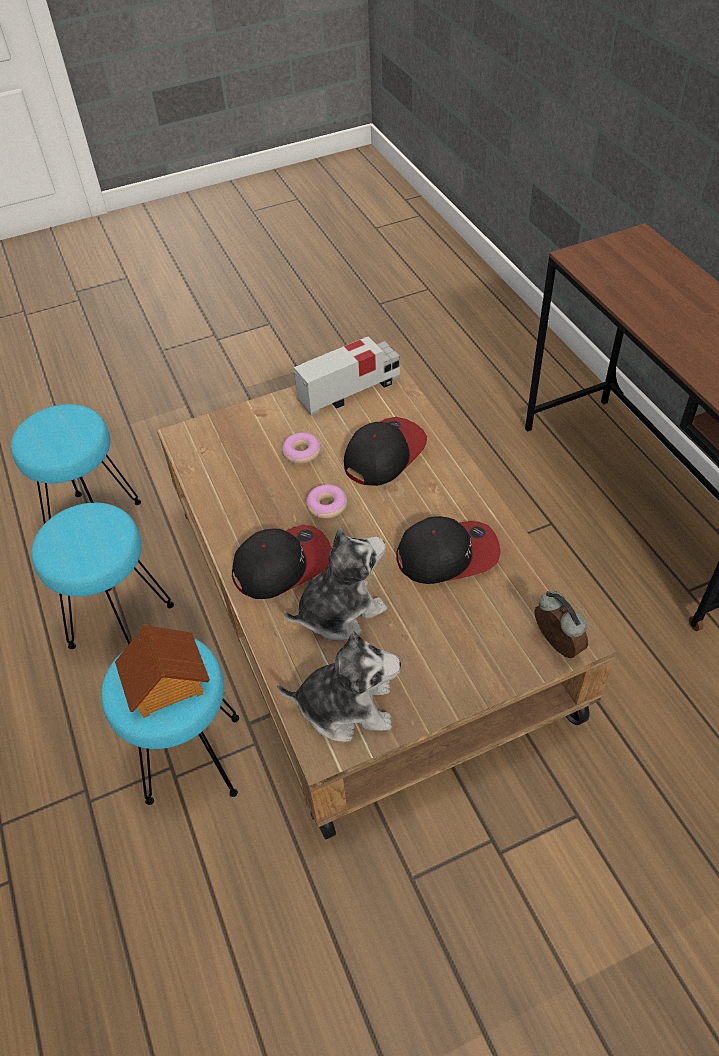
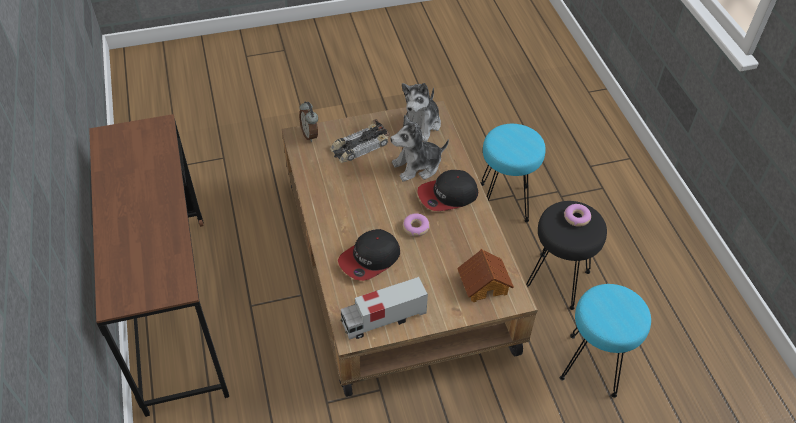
camera: 175 degrees left, 0 degrees up
turquoise stool [31,503,174,649] -> black stool [526,201,607,310]
toy house [115,624,210,718] -> toy house moved to [457,249,514,302]
plush toy [277,631,401,742] -> plush toy turned 75 degrees counterclockwise [402,83,441,142]
donut [282,433,321,464] -> donut moved to [564,204,591,227]
cap [396,516,501,584] -> none
none -> toy car [330,119,390,163]

